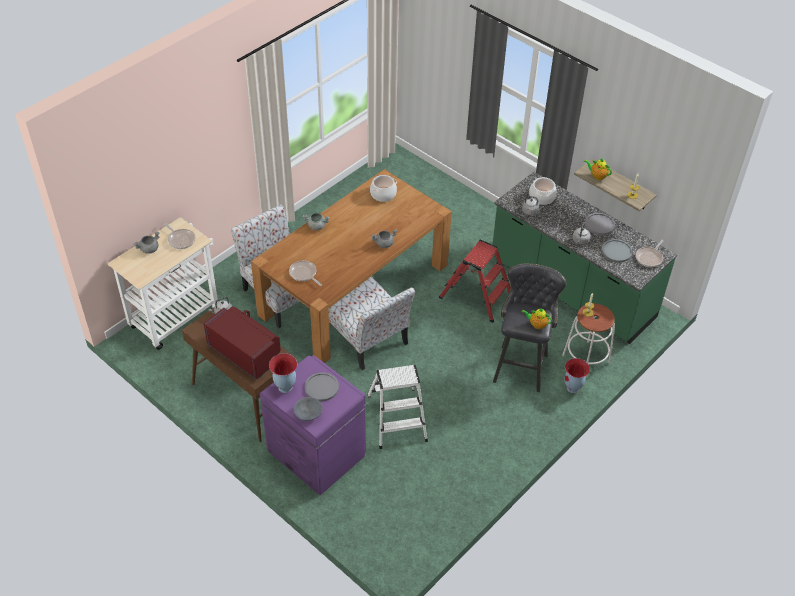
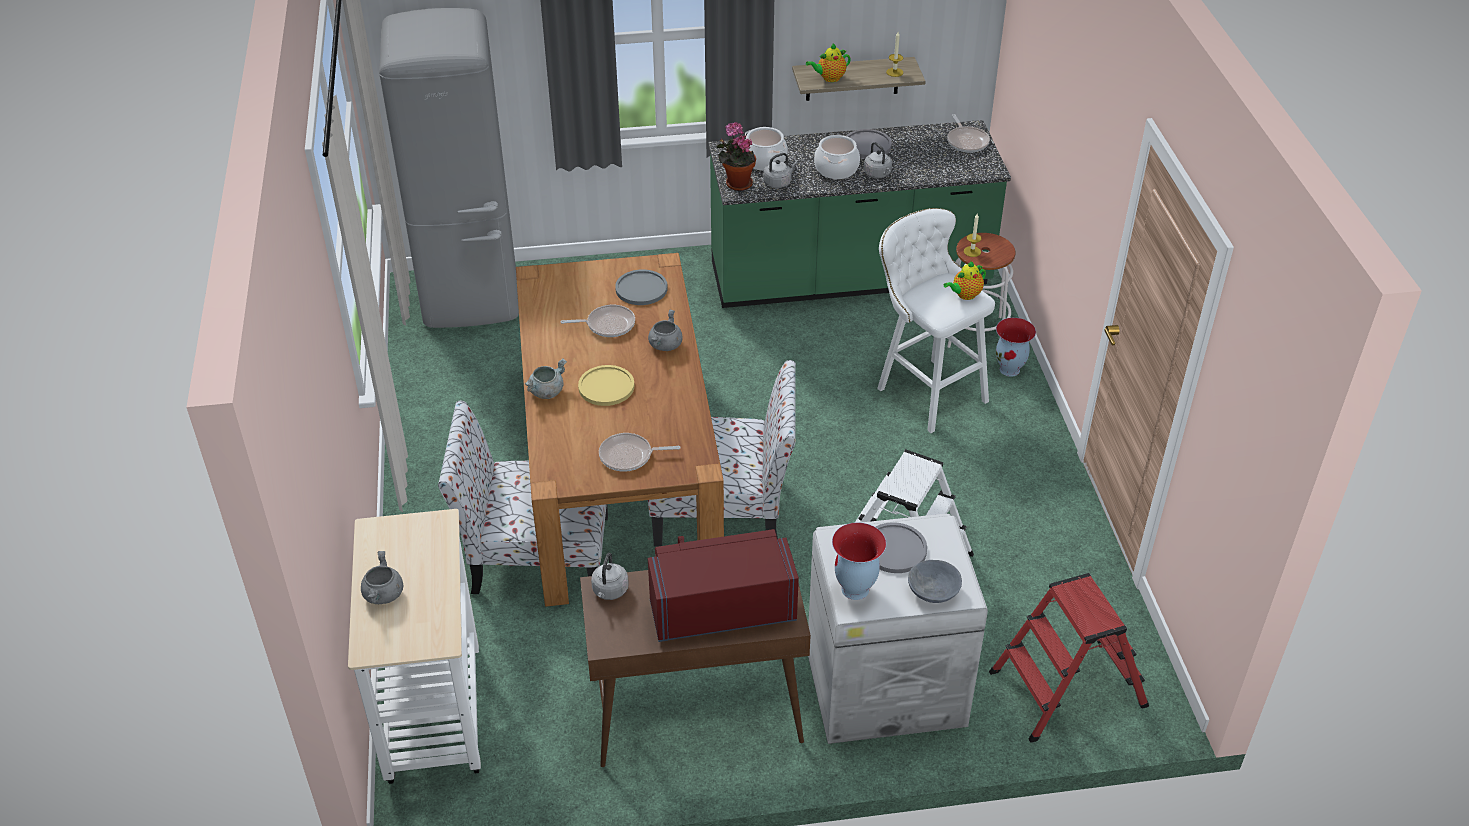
camera: 50 degrees left, 5 degrees down
frying pan [164,223,196,249] -> frying pan moved to [561,305,635,337]
purple washing machine [260,355,366,495] -> white washing machine [808,514,988,744]
cooking pot [370,175,397,202] -> cooking pot moved to [814,135,860,179]
red step ladder [438,240,511,323] -> red step ladder moved to [989,573,1149,743]
black stool [493,263,567,392] -> white stool [877,208,995,433]
grey plate [602,239,633,263] -> grey plate moved to [615,269,668,305]
none -> grey fridge [379,8,519,328]
none -> yellow plate [578,365,634,406]
none -> potted plant [716,122,756,191]

